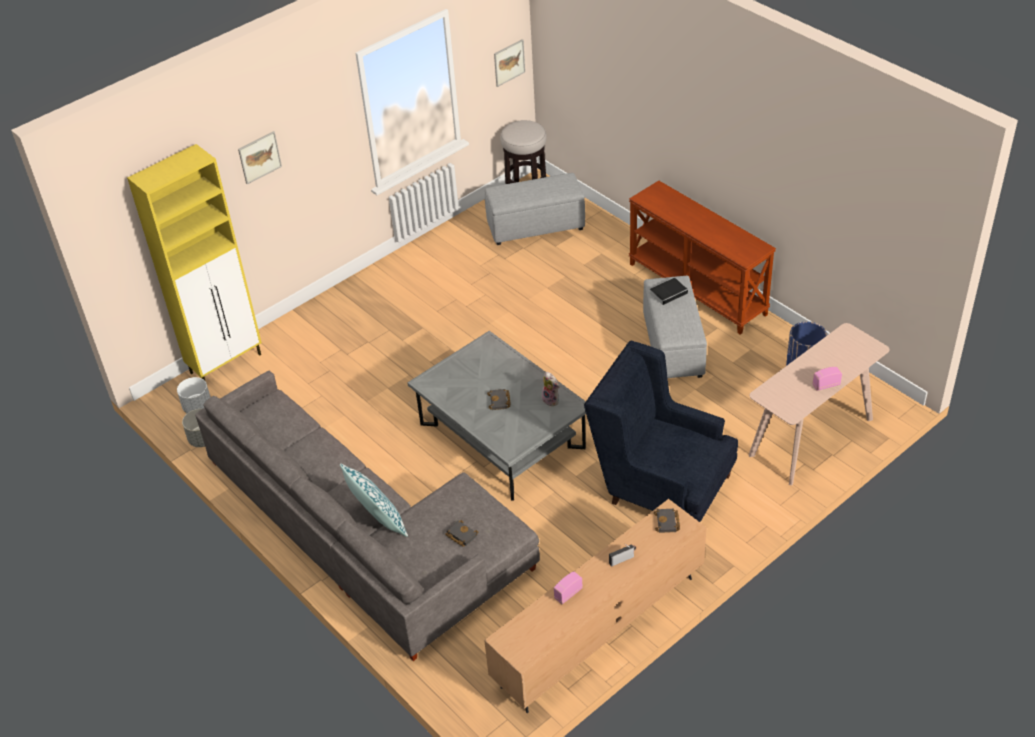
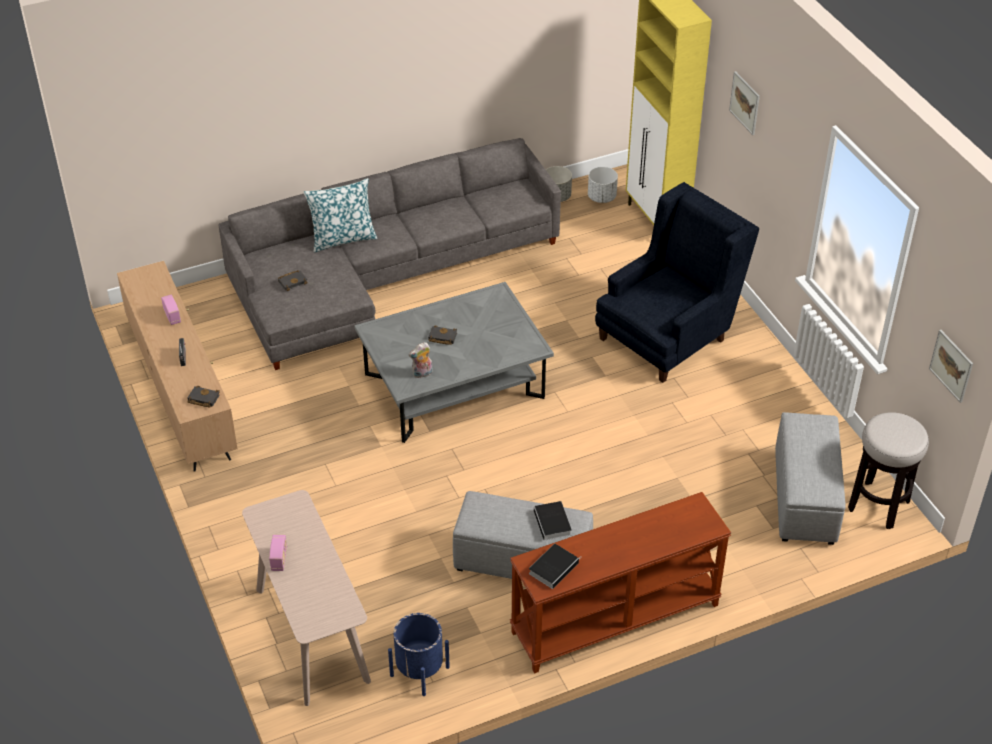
camera: 105 degrees right, 0 degrees up
blue armchair [584,341,738,522] -> blue armchair moved to [595,182,759,383]
none -> book [529,544,582,589]

